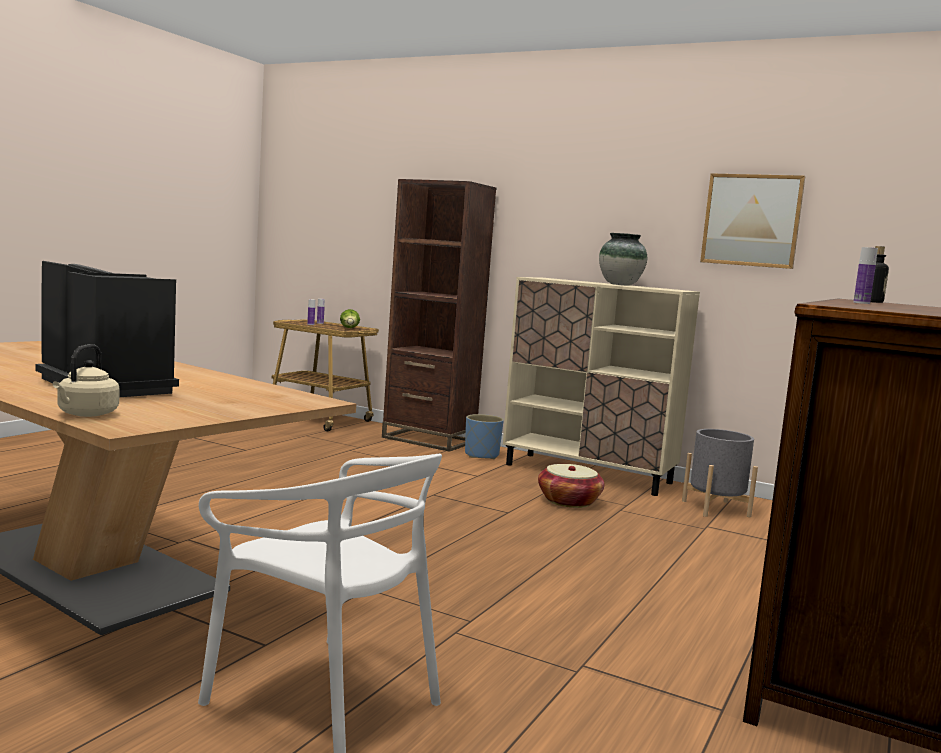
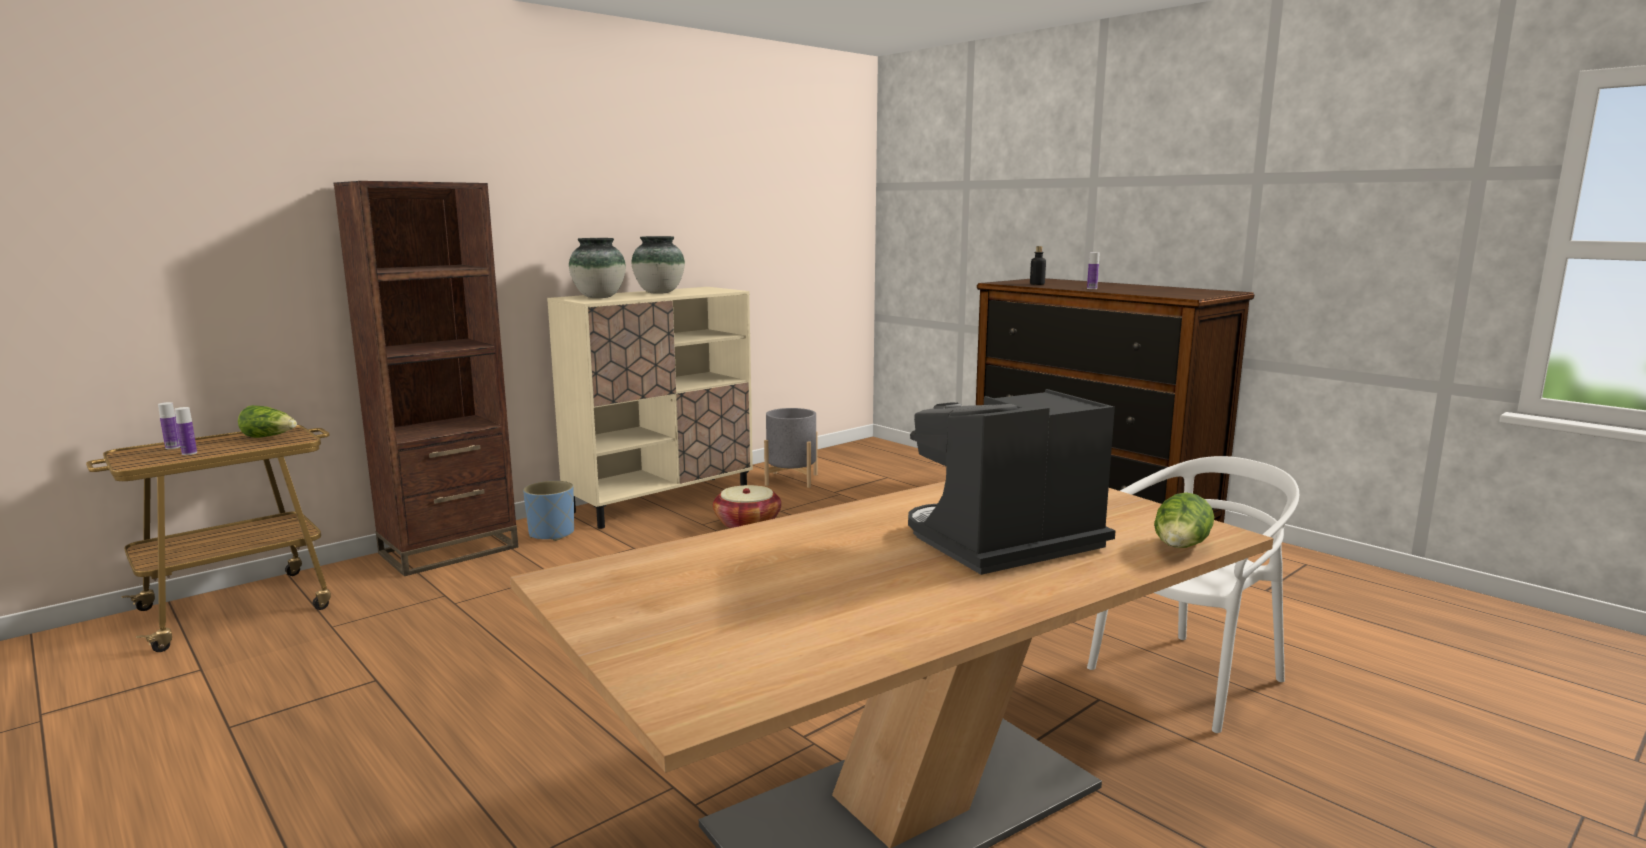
camera: 70 degrees left, 5 degrees up
beige kettle [53,344,120,417] -> lettuce [1154,492,1214,548]
picture [700,173,805,269] -> none
none -> vase [569,238,626,298]

